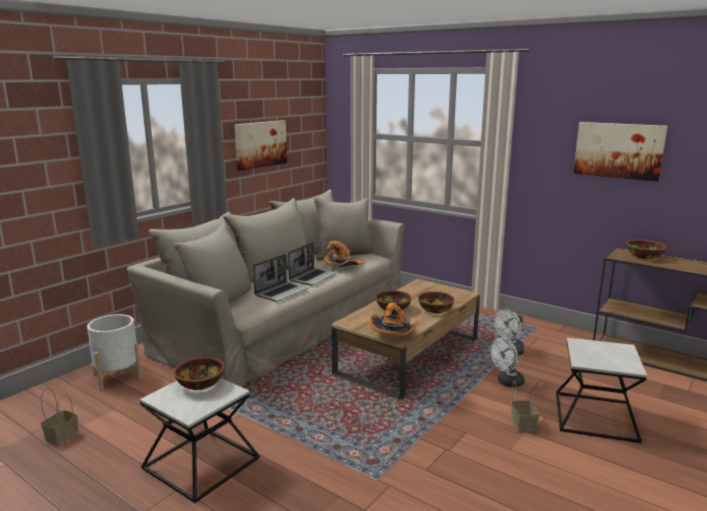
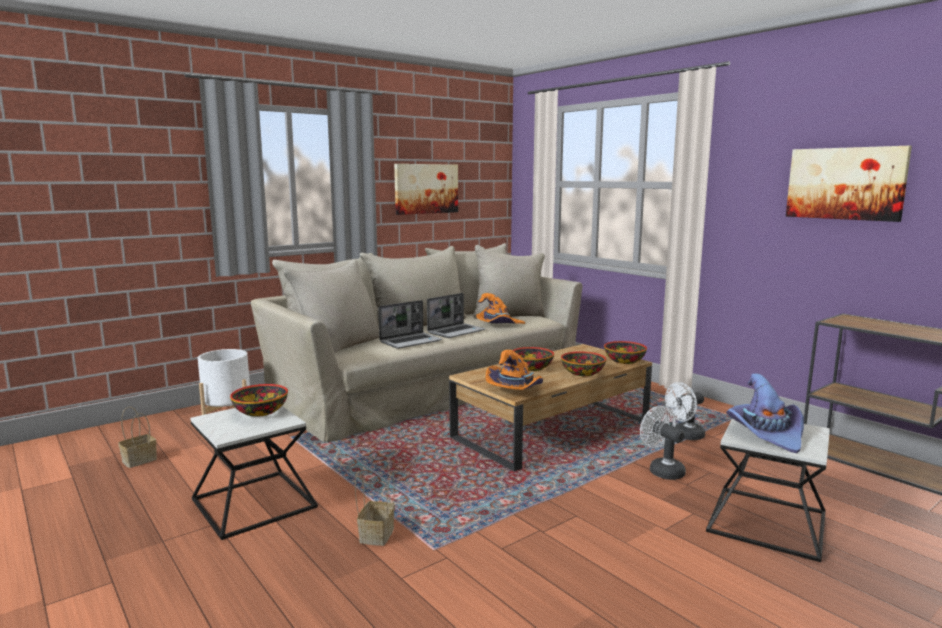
camera: 15 degrees right, 5 degrees down
white fan [491,338,525,387] -> white fan turned 75 degrees clockwise [640,406,686,480]
basket [511,380,541,432] -> basket moved to [355,471,395,546]
bowl [627,239,666,259] -> bowl moved to [604,341,647,364]
none -> purple hat [726,373,804,453]

